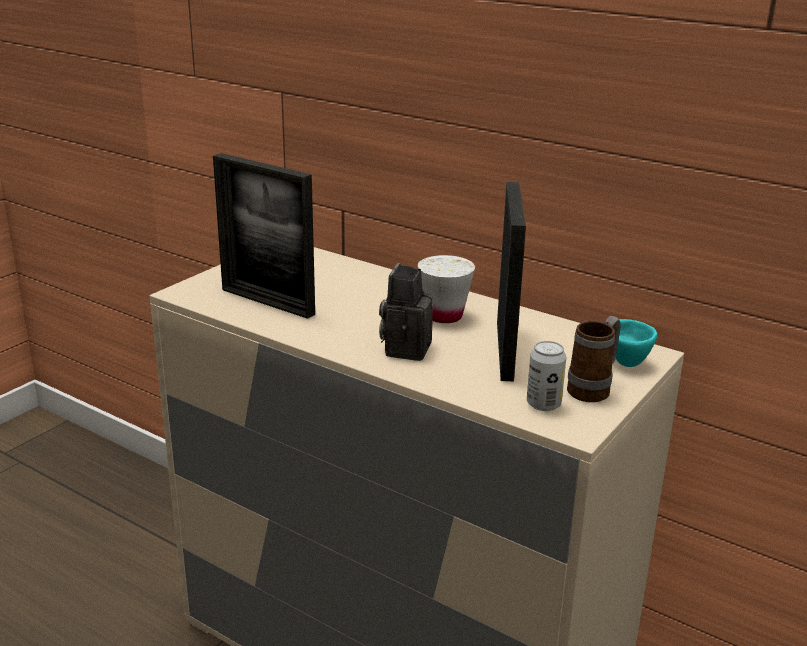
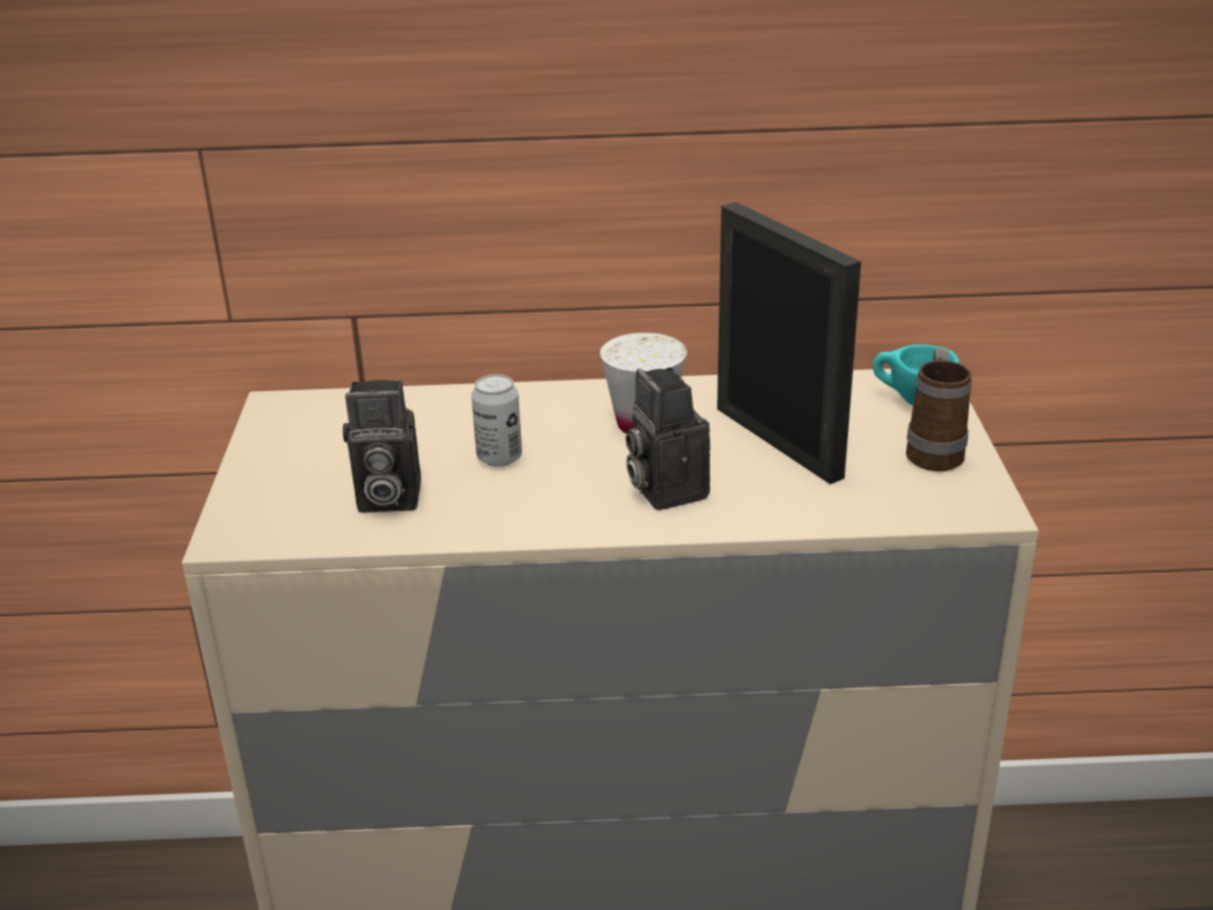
camera: 35 degrees left, 5 degrees up
picture frame [213,153,315,319] -> camera [343,380,421,513]
can [527,341,566,411] -> can moved to [471,374,522,467]

